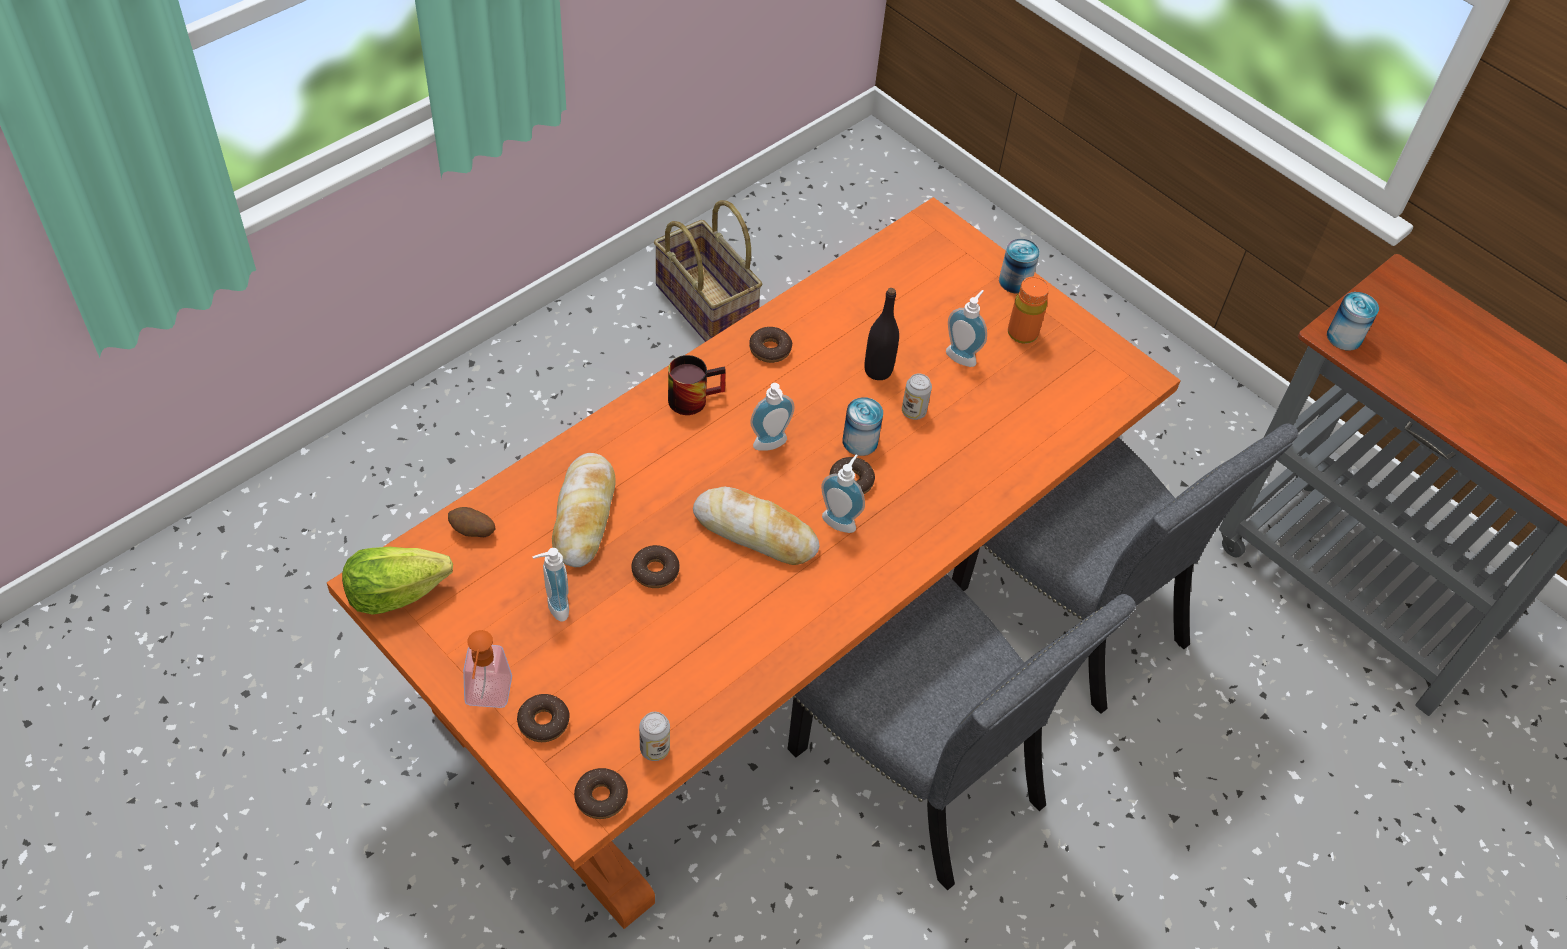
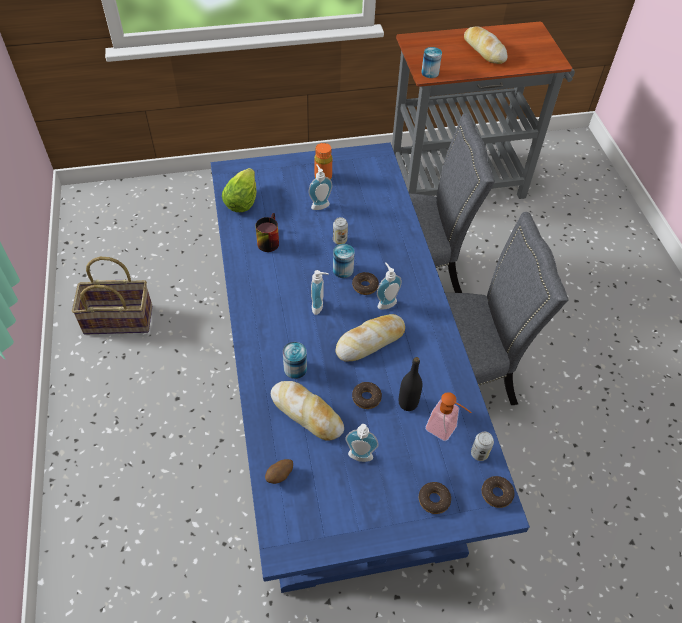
camera: 55 degrees left, 0 degrees up
orange dining table [327,197,1180,929] -> blue dining table [211,143,530,593]
lettuce [342,547,453,615] -> lettuce moved to [222,168,256,212]
soap dispenser [463,630,512,708] -> soap dispenser moved to [425,392,472,441]
mug [668,355,726,415] -> mug moved to [255,213,279,252]
donut [749,327,792,363] -> none
black bottle [865,288,899,380] -> black bottle moved to [399,357,422,411]
can [999,239,1040,294] -> can moved to [283,342,307,379]
none -> bread [464,26,508,64]

